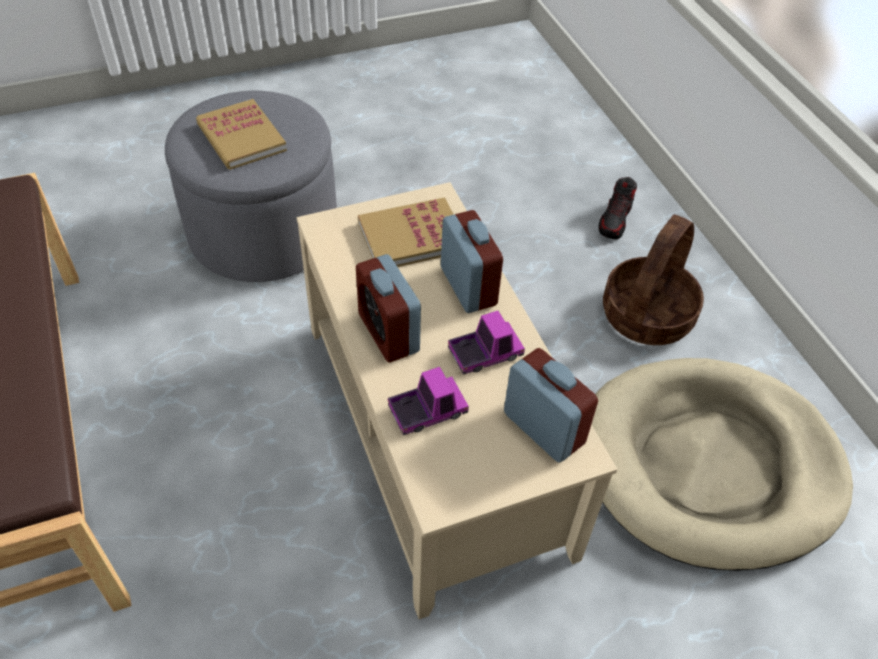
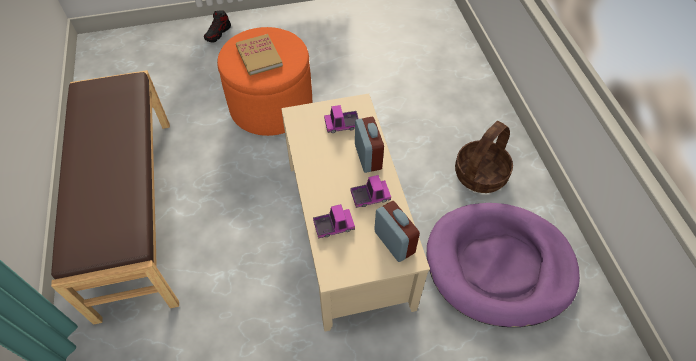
camera: 10 degrees right, 5 degrees up
grey ottoman [165,90,337,282] -> orange ottoman [217,27,312,136]
alarm clock [356,254,421,363] -> none
book [358,197,454,267] -> toy truck [324,105,358,133]
beige dog bed [591,358,853,571] -> purple dog bed [427,203,580,327]
shoe [598,177,637,240] -> shoe moved to [204,10,231,43]

